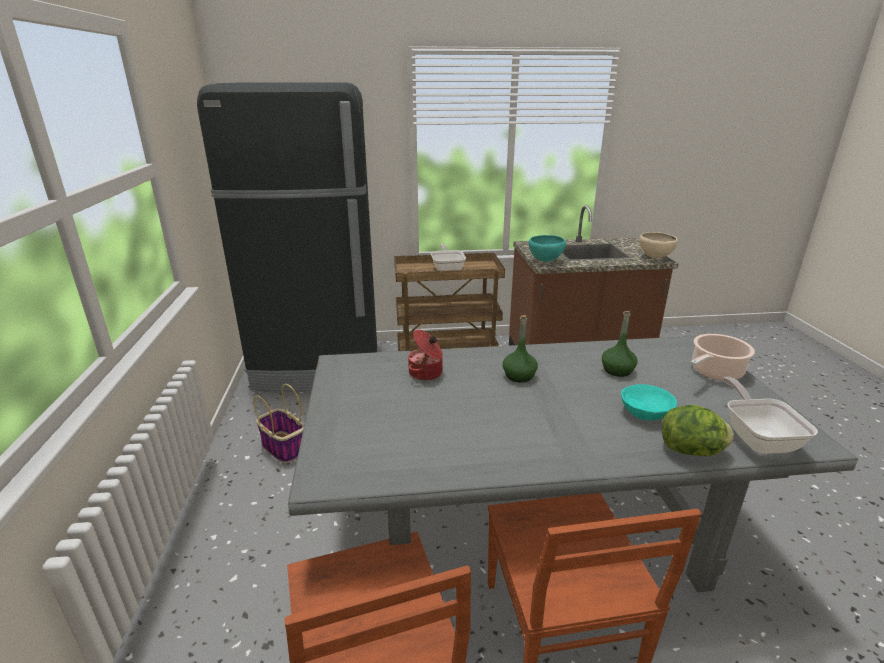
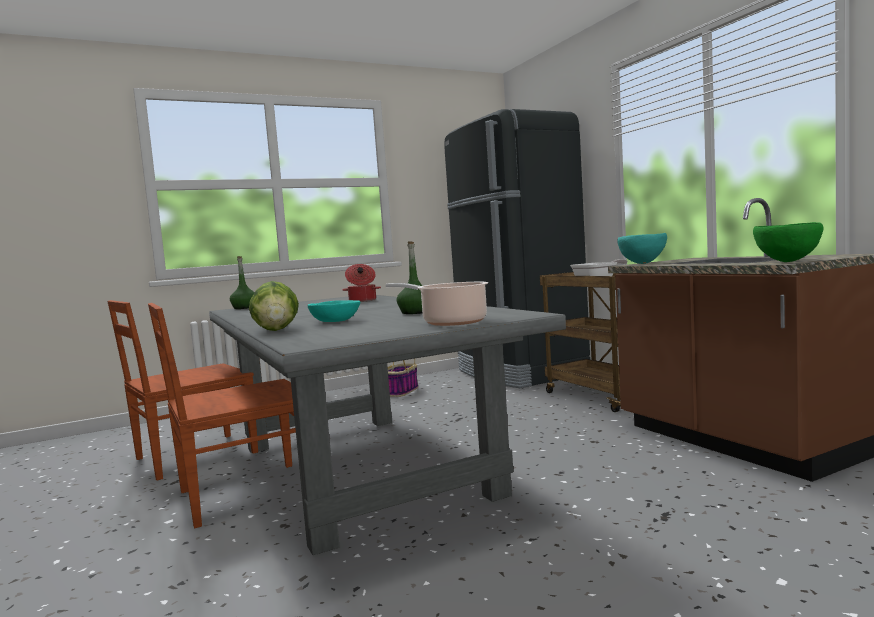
camera: 70 degrees right, 20 degrees down
green bottle [503,315,538,383] -> green bottle moved to [230,256,255,309]
beige bowl [640,232,678,258] -> green bowl [753,222,824,262]
frying pan [723,377,818,454] -> none

